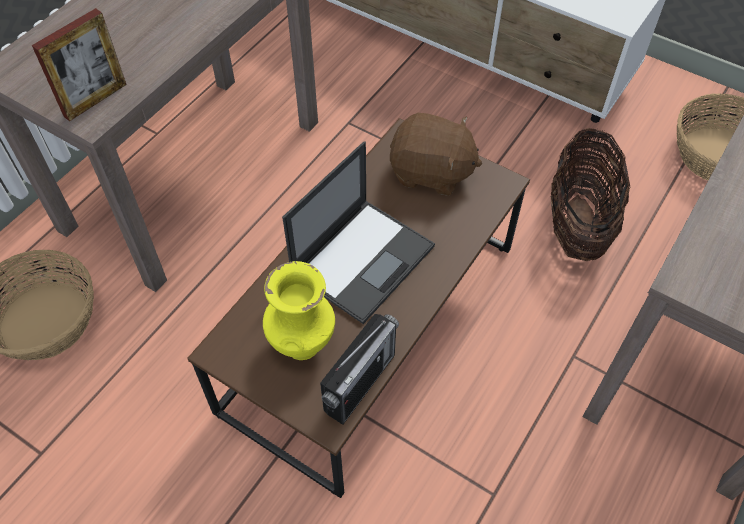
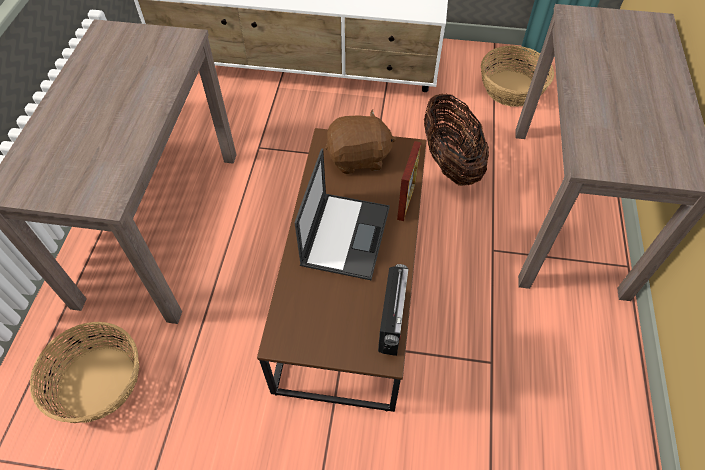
camera: 25 degrees left, 0 degrees up
picture frame [32,8,127,121] -> picture frame moved to [397,141,421,221]
yellow vase [263,261,335,360] -> none

